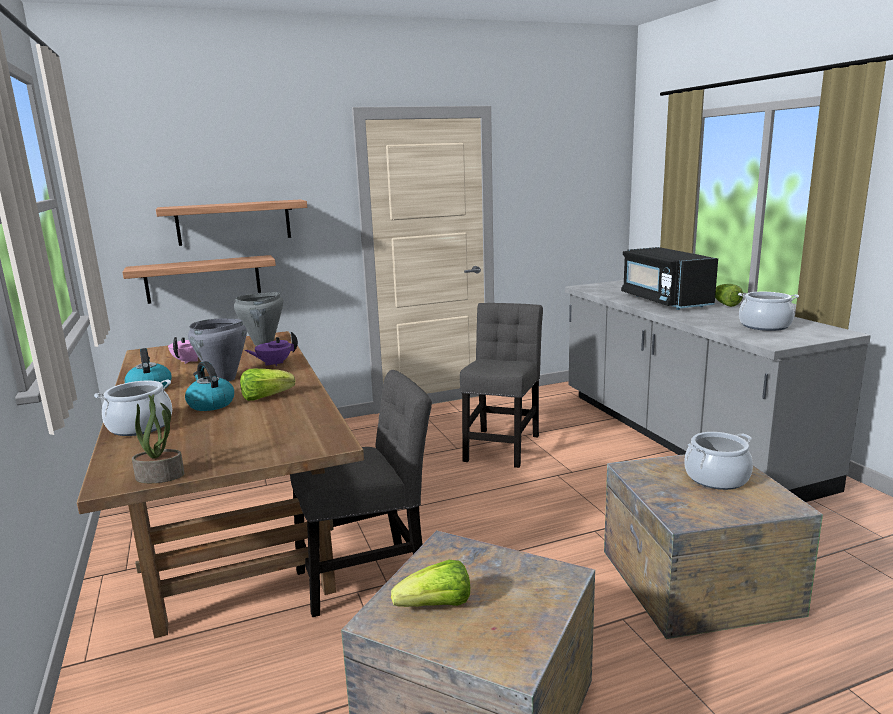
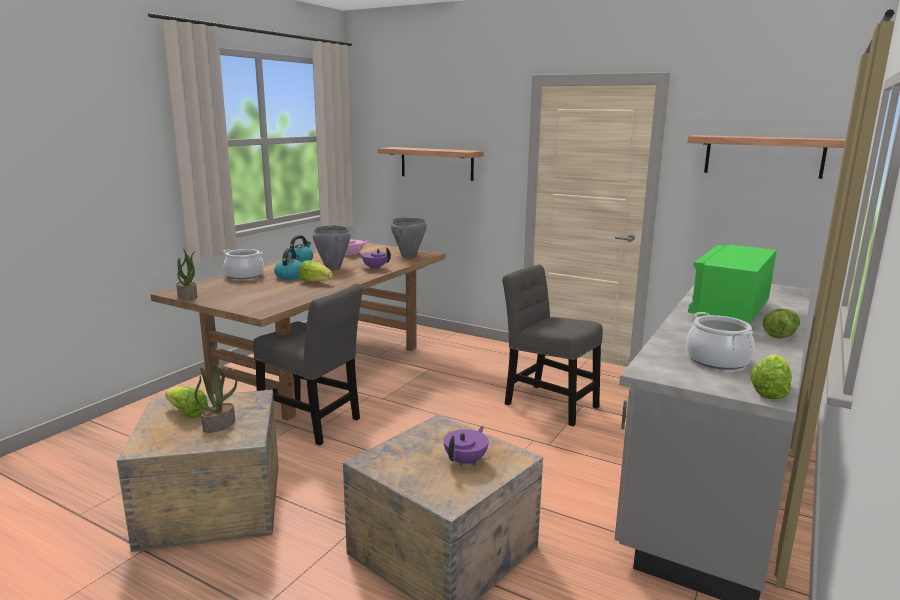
camera: 50 degrees right, 0 degrees up
shelf [122,255,276,304] -> shelf moved to [687,135,846,179]
grey chair [460,303,543,468] -> grey chair turned 120 degrees counterclockwise [502,264,603,426]
black microwave [621,247,718,310] -> green microwave [688,245,777,325]
cooking pot [684,432,753,490] -> purple teapot [443,426,489,466]
none -> potted plant [195,365,237,433]
none -> lettuce [750,355,792,399]

